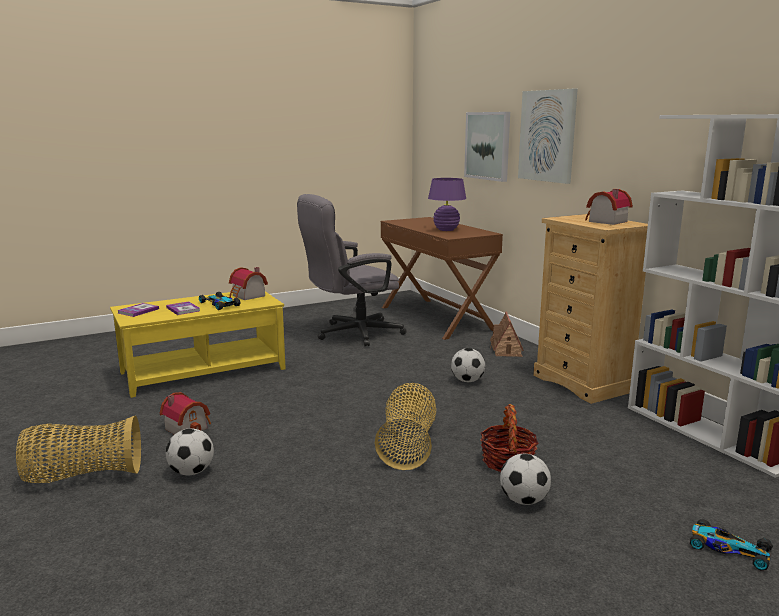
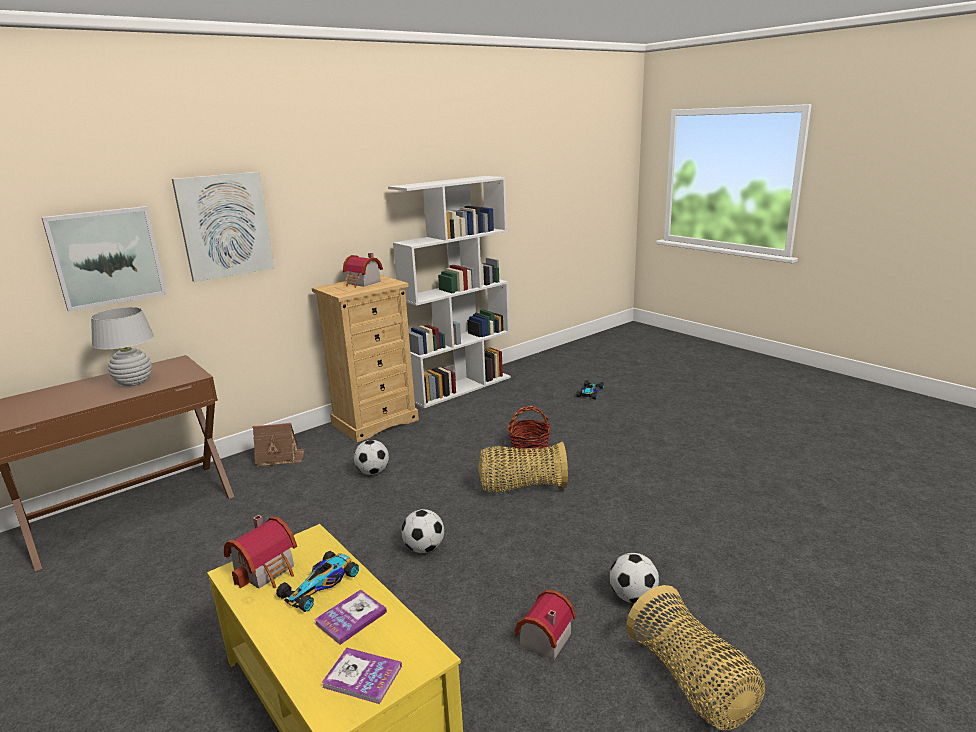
camera: 100 degrees left, 5 degrees up
grey office chair [297,194,407,346] -> none
purple table lamp [428,178,466,231] -> white table lamp [91,307,154,386]
football [500,454,551,505] -> football moved to [401,509,444,553]

